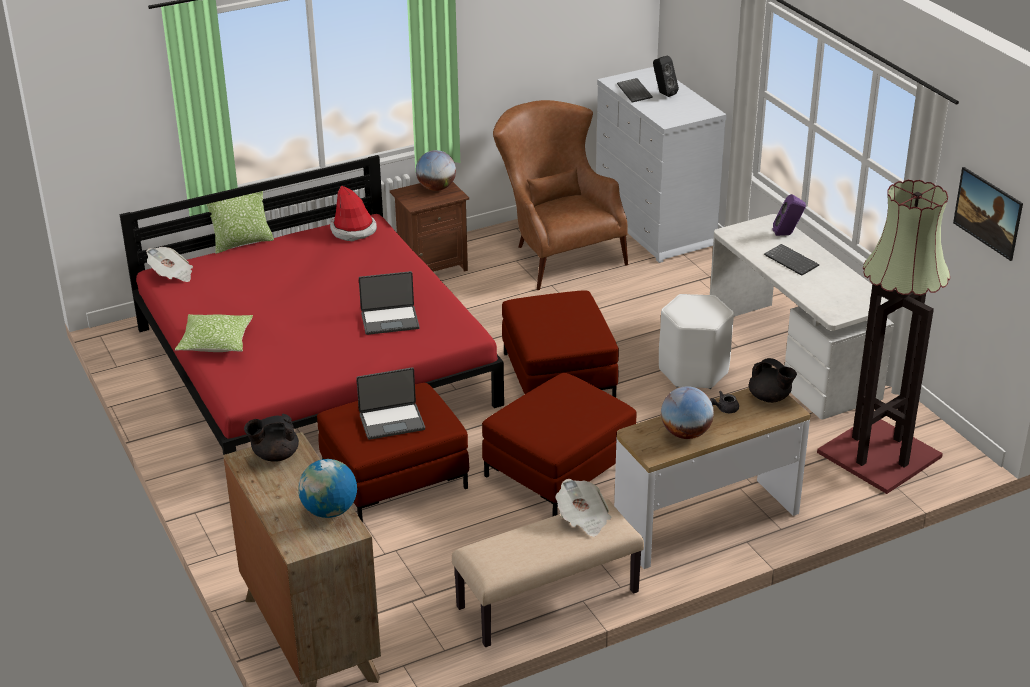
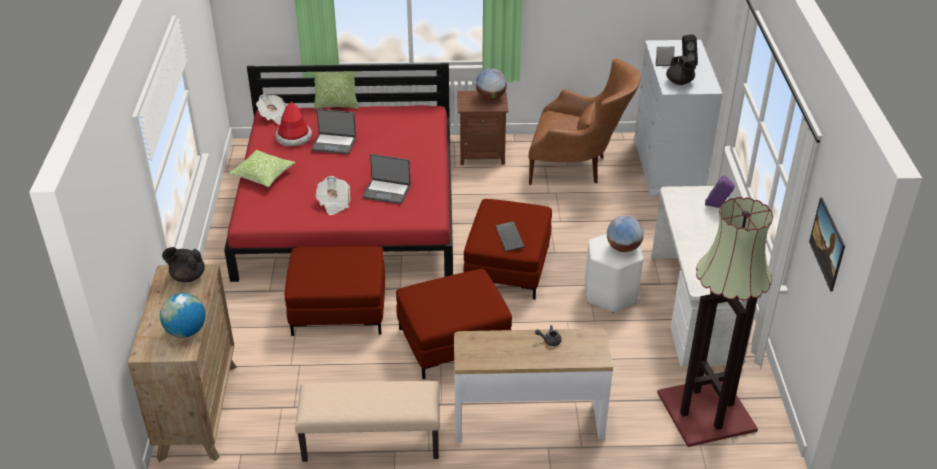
camera: 25 degrees right, 5 degrees up
hat [330,185,377,241] -> hat moved to [276,102,312,146]
laptop [356,367,425,440] -> laptop moved to [311,109,356,154]
brown armchair [493,100,628,290] -> brown armchair turned 105 degrees clockwise [528,59,641,185]
newspaper [555,479,611,537] -> newspaper moved to [315,176,350,215]
globe [661,386,714,439] -> globe moved to [607,216,644,252]
black teapot [749,358,797,403] -> black teapot moved to [666,56,696,85]
keyboard [764,244,819,276] -> keyboard moved to [495,221,525,252]

